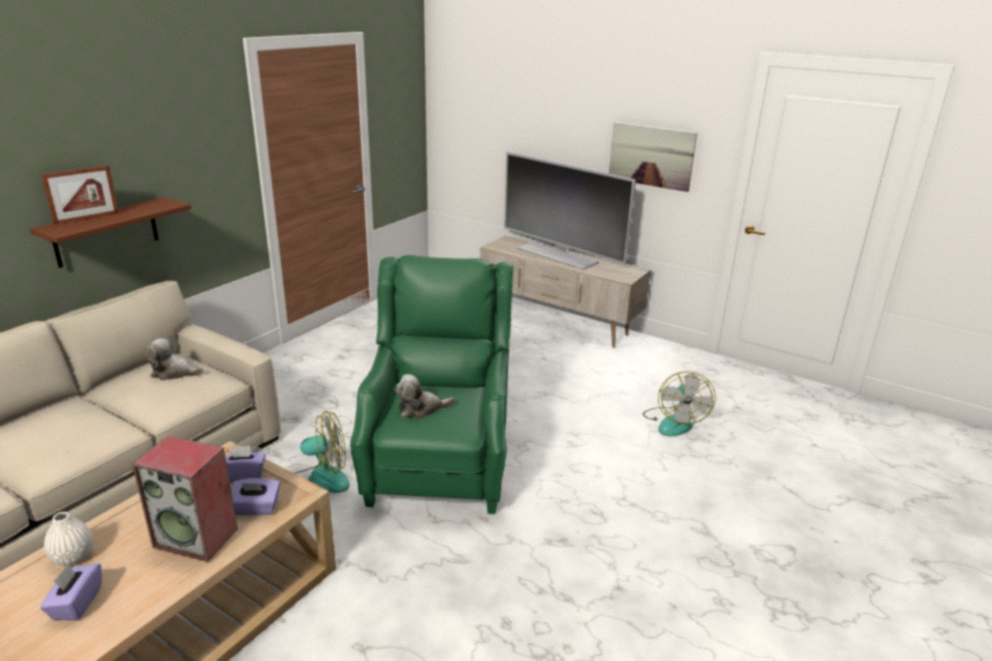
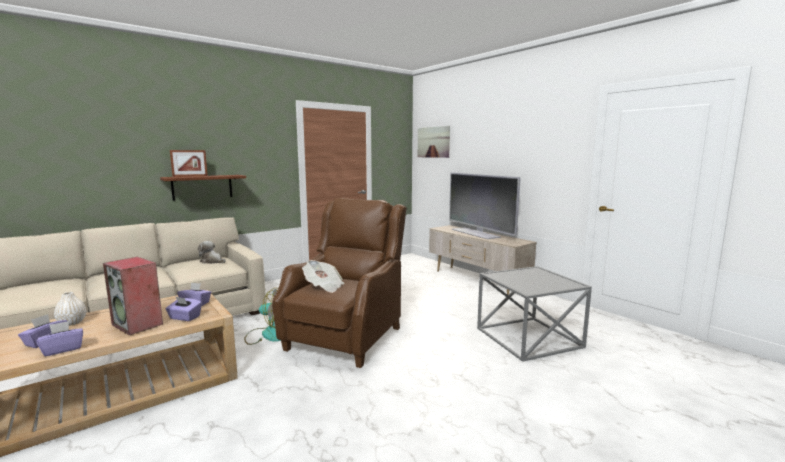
camera: 20 degrees right, 15 degrees down
green armchair [350,255,514,514] -> brown armchair [272,198,407,368]
plush toy [395,374,455,419] -> newspaper [302,260,344,293]
picture [609,122,697,192] -> picture moved to [418,126,450,158]
fan [643,371,716,436] -> grey side table [477,266,592,362]
none -> purple tissue box [36,321,83,356]

